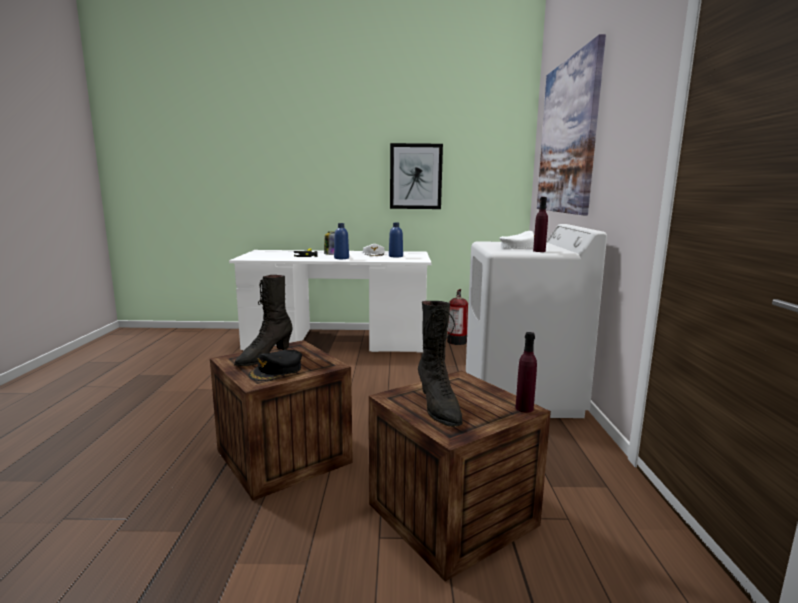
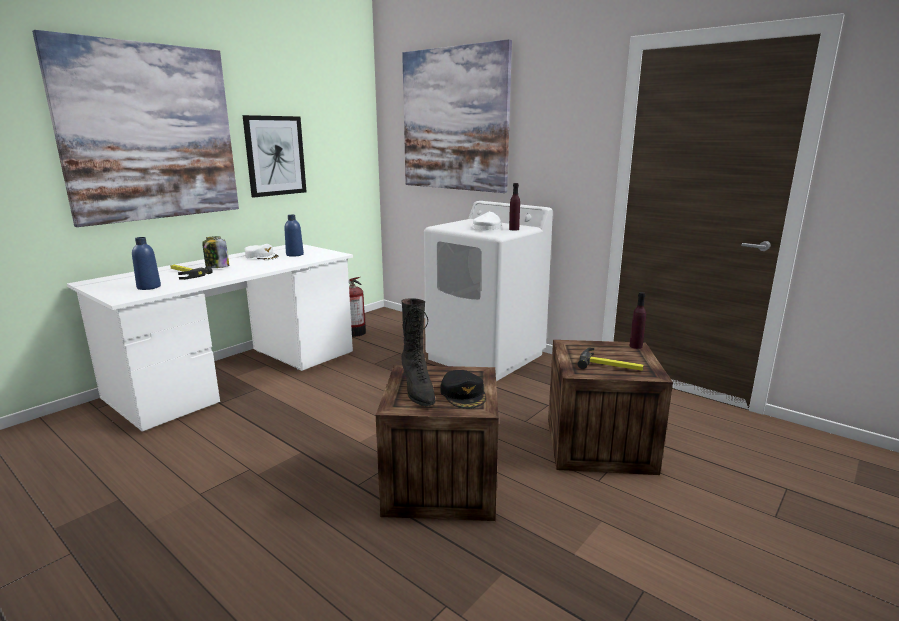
camera: 50 degrees left, 5 degrees up
blue bottle [334,223,349,259] -> blue bottle moved to [132,237,161,290]
black boot [418,301,463,427] -> hammer [577,348,644,371]
none -> picture [32,30,239,227]

